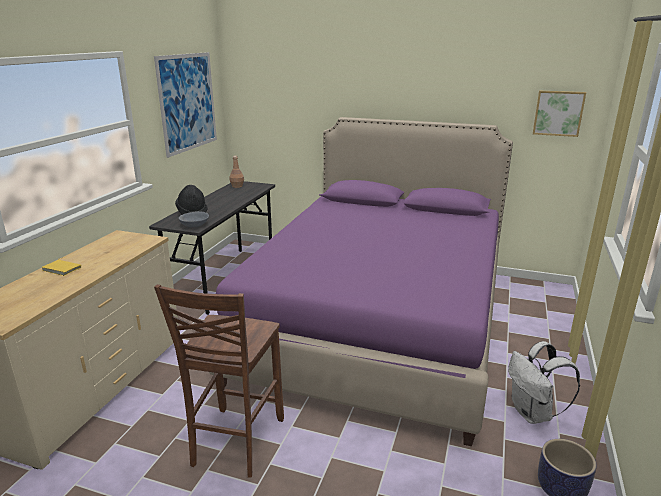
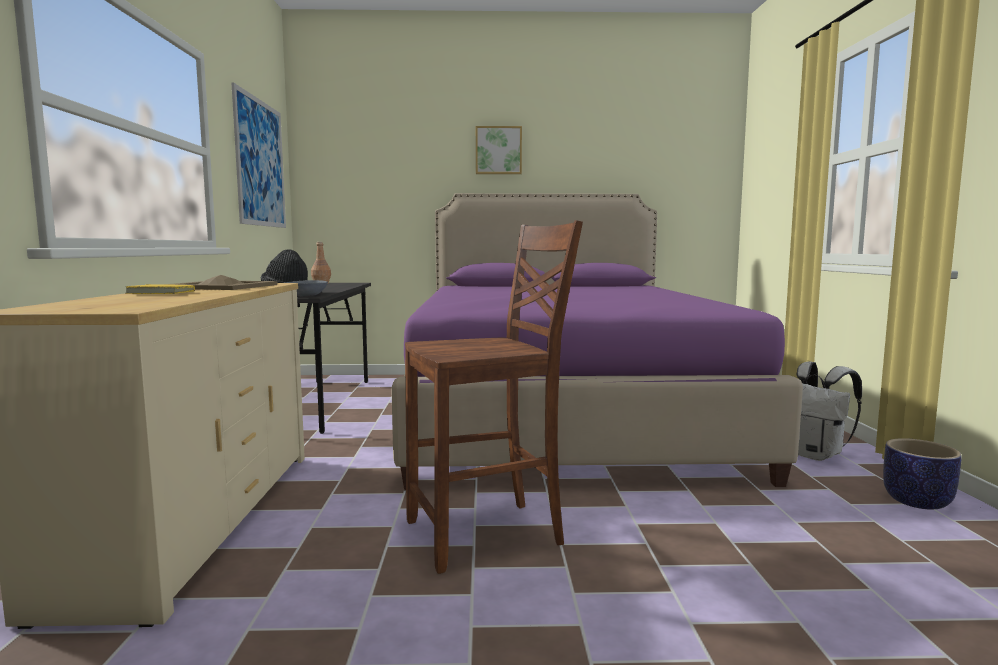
camera: 20 degrees left, 15 degrees down
brown chair [154,284,284,478] -> brown chair turned 105 degrees counterclockwise [405,220,583,574]
picture [533,91,586,137] -> picture moved to [476,126,522,174]
none -> beige tray [163,275,277,290]

